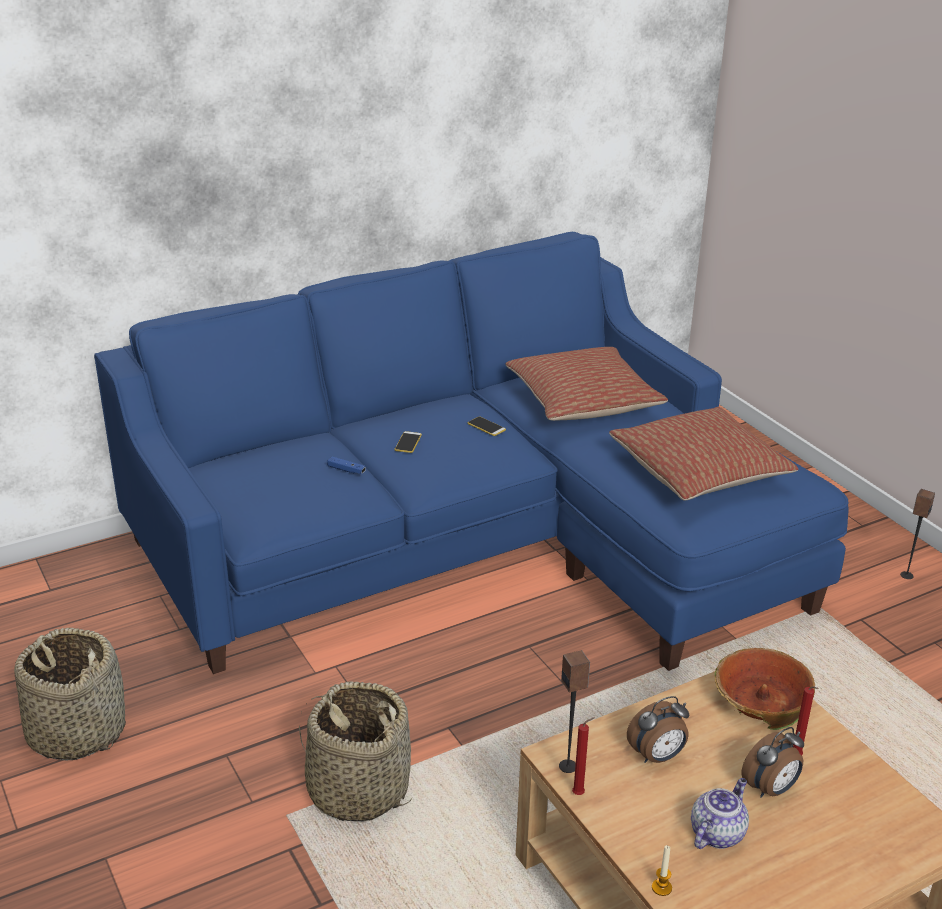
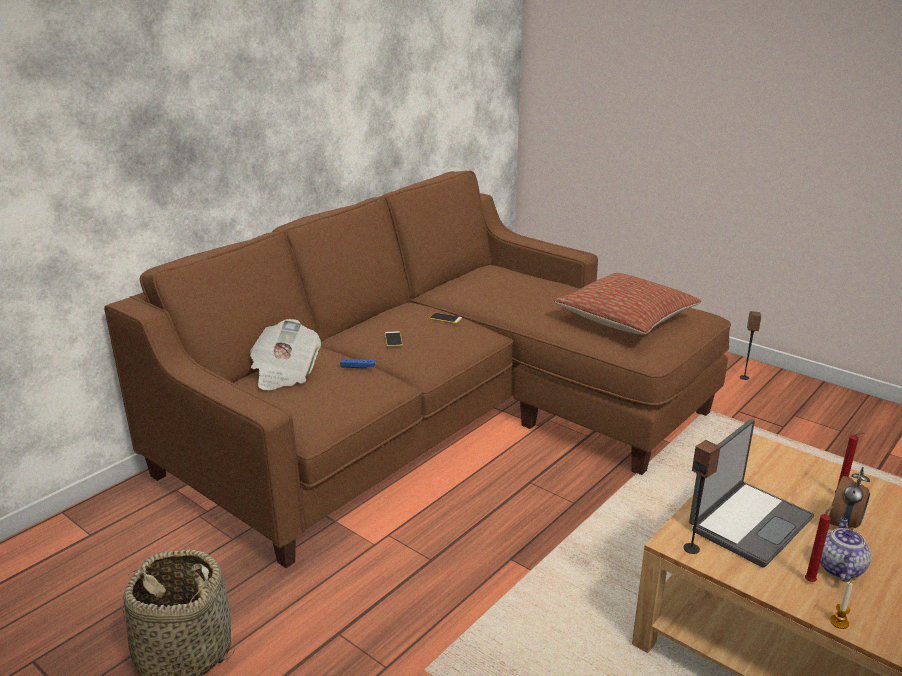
camera: 20 degrees left, 5 degrees down
blue sofa [94,232,849,674] -> brown sofa [104,170,731,568]
basket [299,681,412,822] -> none
pillow [505,347,668,421] -> none
red candle [572,717,595,795] -> red candle moved to [805,506,834,582]
alarm clock [627,696,689,763] -> laptop [689,419,814,568]
bowl [715,648,815,730] -> none
none -> newspaper [250,319,321,390]

